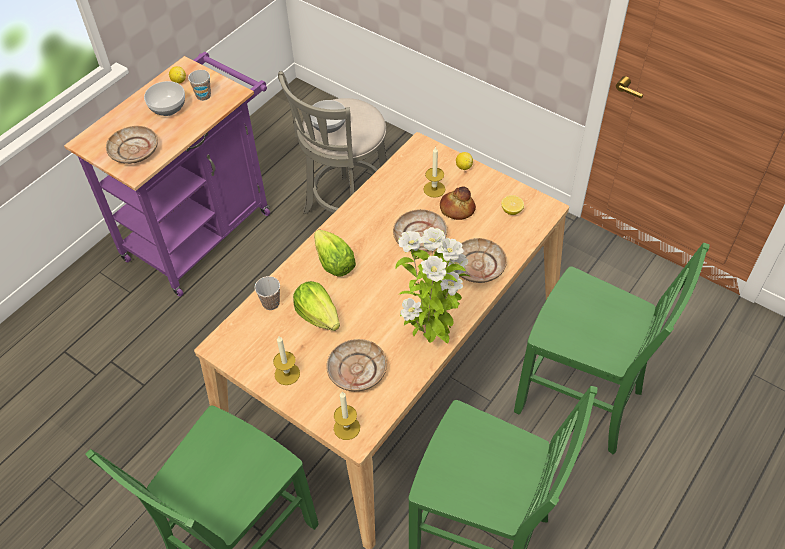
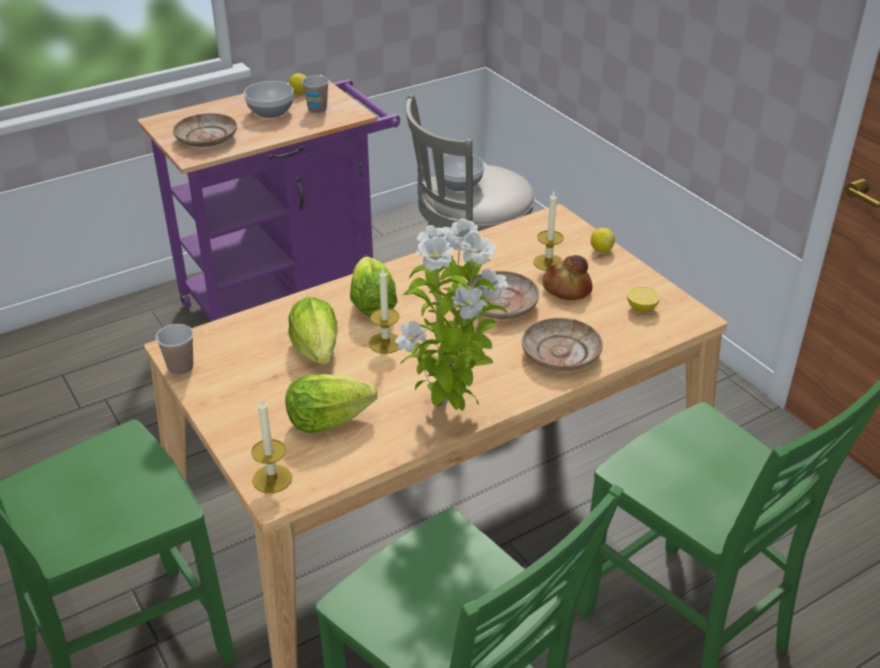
camera: 20 degrees right, 15 degrees down
cup [255,276,280,310] -> cup moved to [156,324,193,375]
candle [273,336,300,385] -> candle moved to [369,269,399,354]
beige plate [326,339,387,391] -> lettuce [285,374,377,433]

